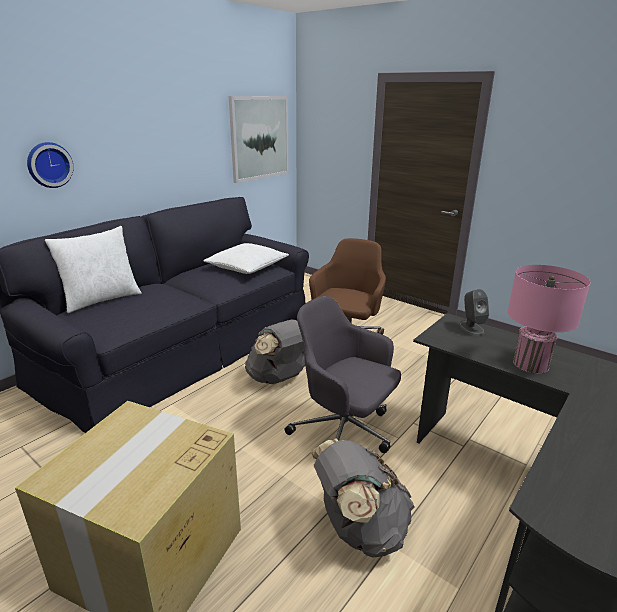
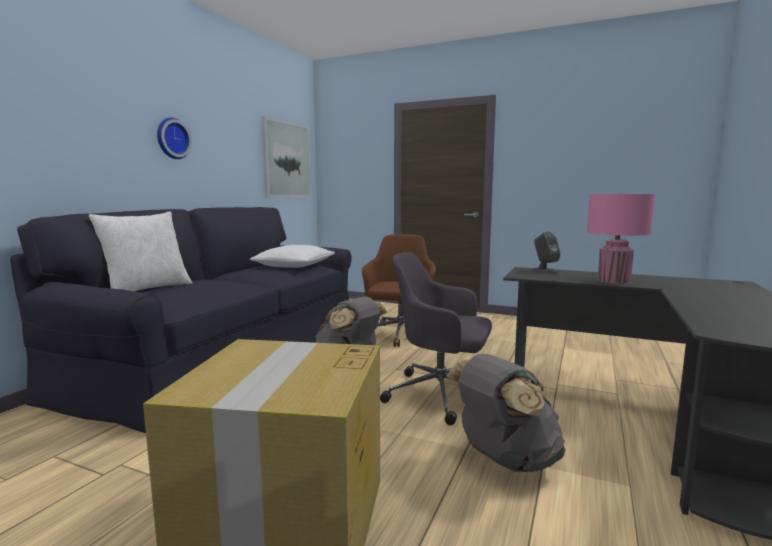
camera: 15 degrees left, 15 degrees down
wall clock [27,142,74,188] -> wall clock moved to [157,118,192,159]

